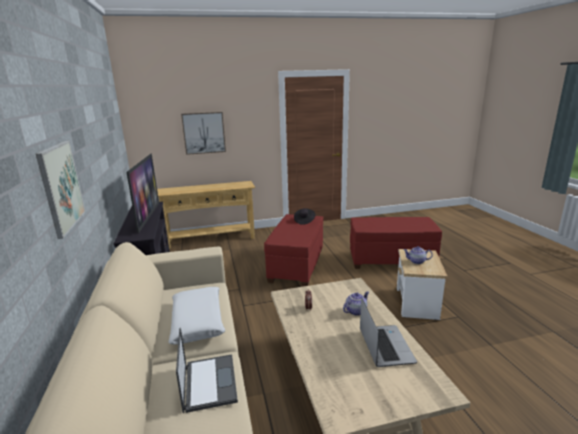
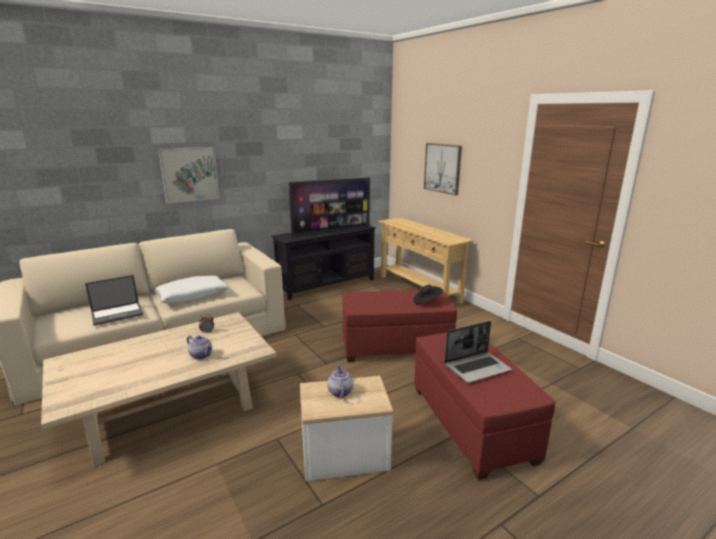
camera: 70 degrees right, 0 degrees up
laptop [360,298,417,367] -> laptop moved to [444,321,512,383]

